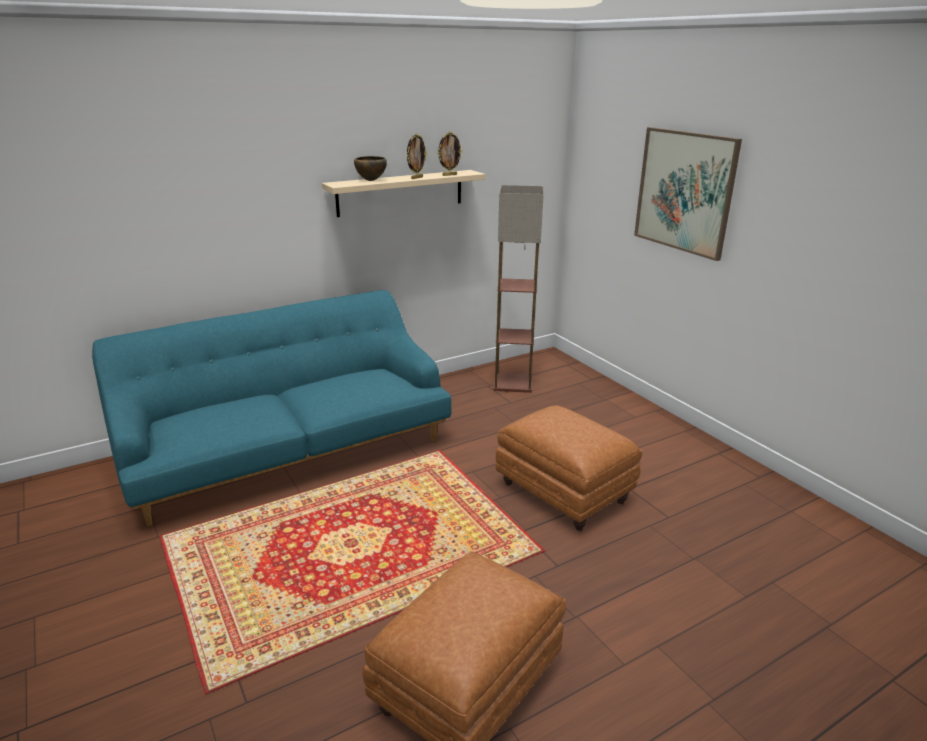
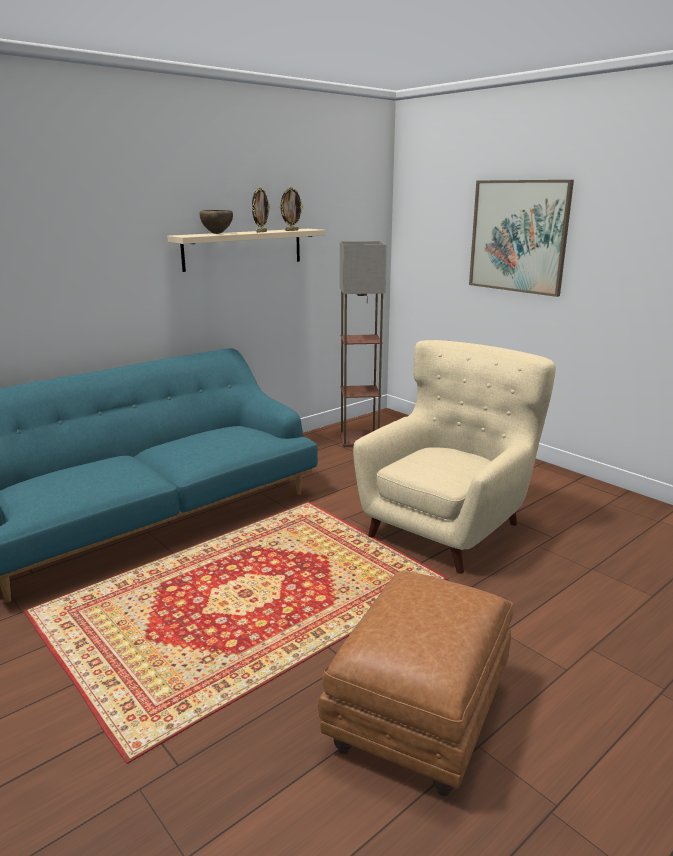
camera: 10 degrees left, 5 degrees down
brown ottoman [496,406,642,531] -> beige armchair [353,340,556,574]

